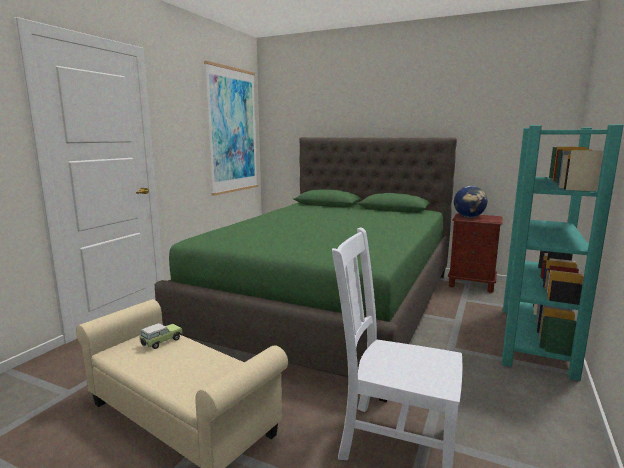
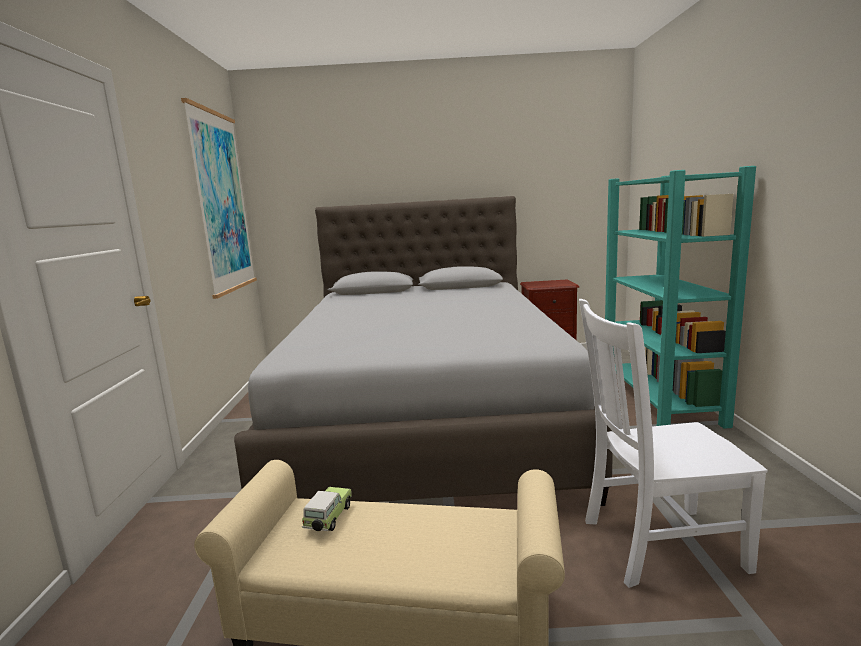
camera: 25 degrees left, 0 degrees up
green bed [155,137,457,402] -> grey bed [234,196,613,506]
globe [454,186,487,217] -> none

